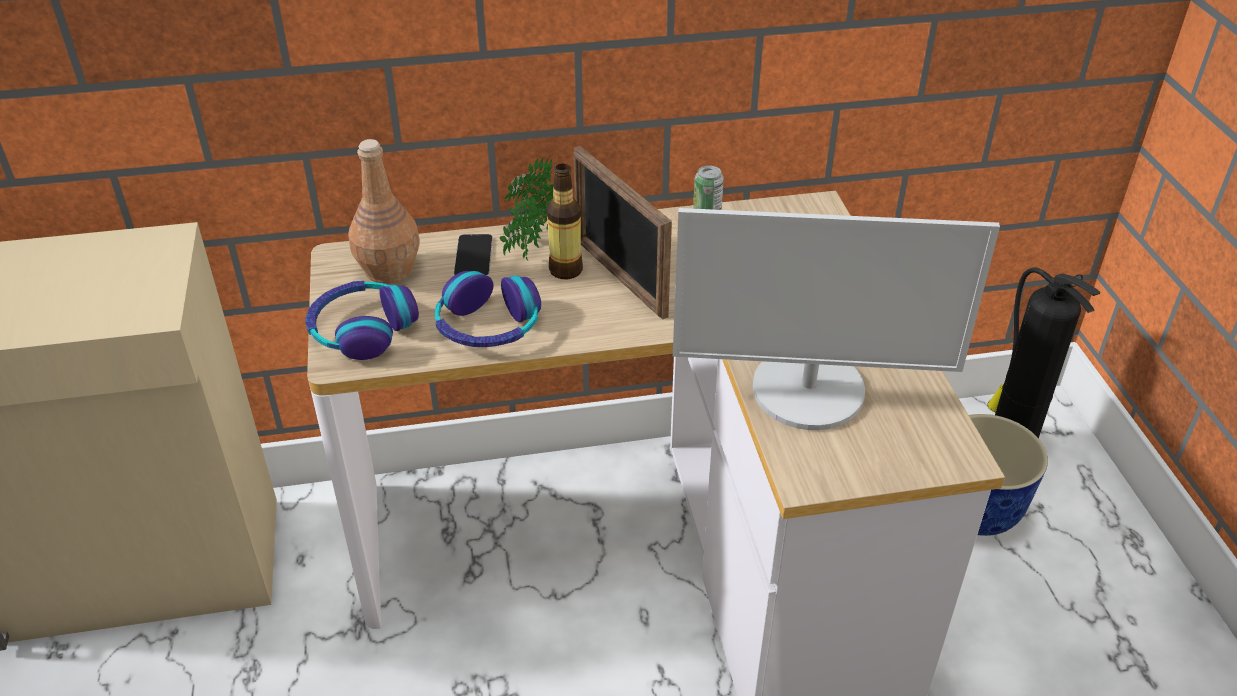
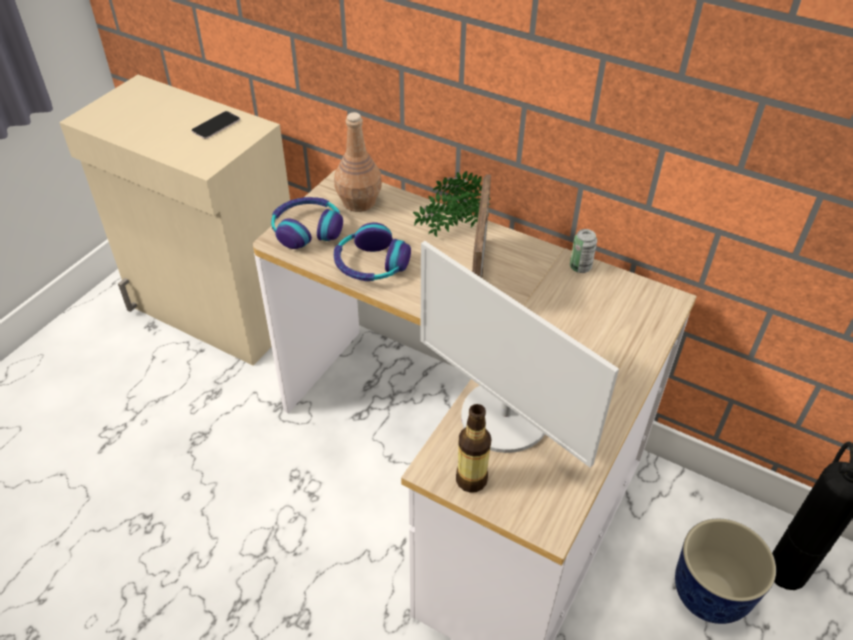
camera: 40 degrees right, 5 degrees up
phone [454,234,493,276] -> phone moved to [191,111,240,139]
bottle [547,163,583,279] -> bottle moved to [456,404,492,493]

